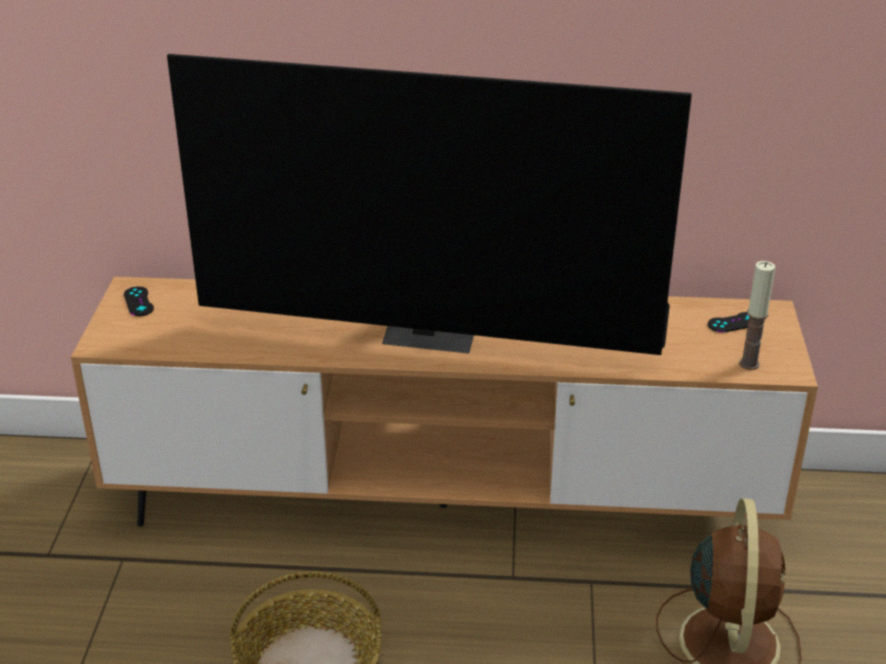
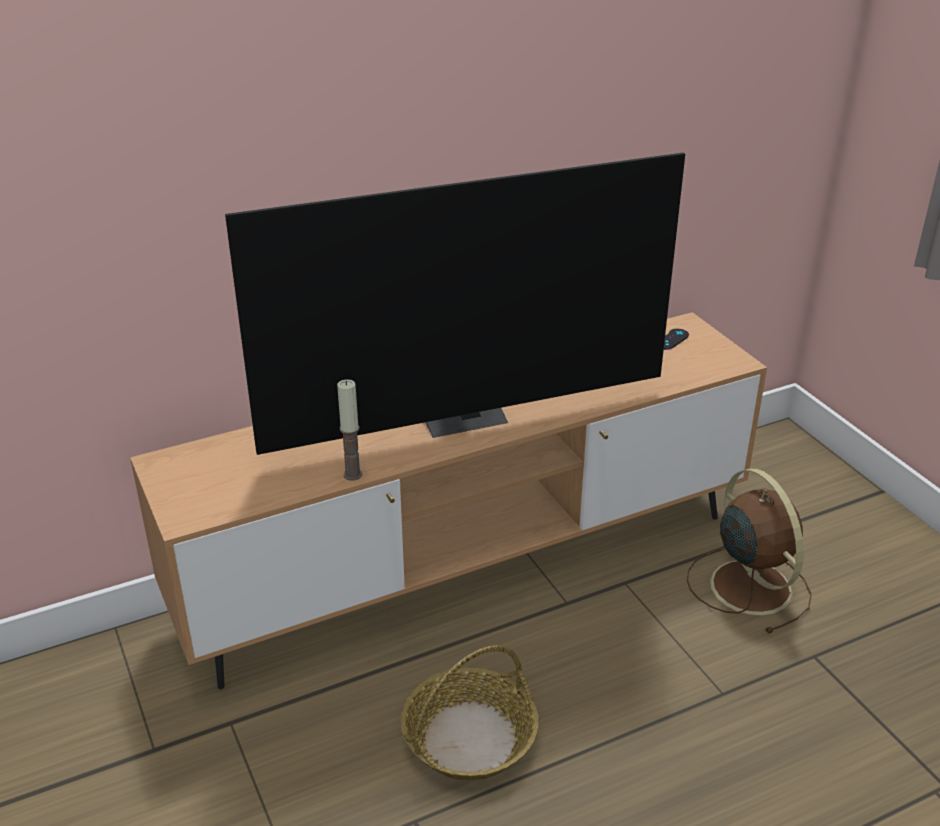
camera: 30 degrees left, 0 degrees up
black game controller [124,286,154,316] -> none
candle [739,261,775,370] -> candle moved to [337,379,362,481]

